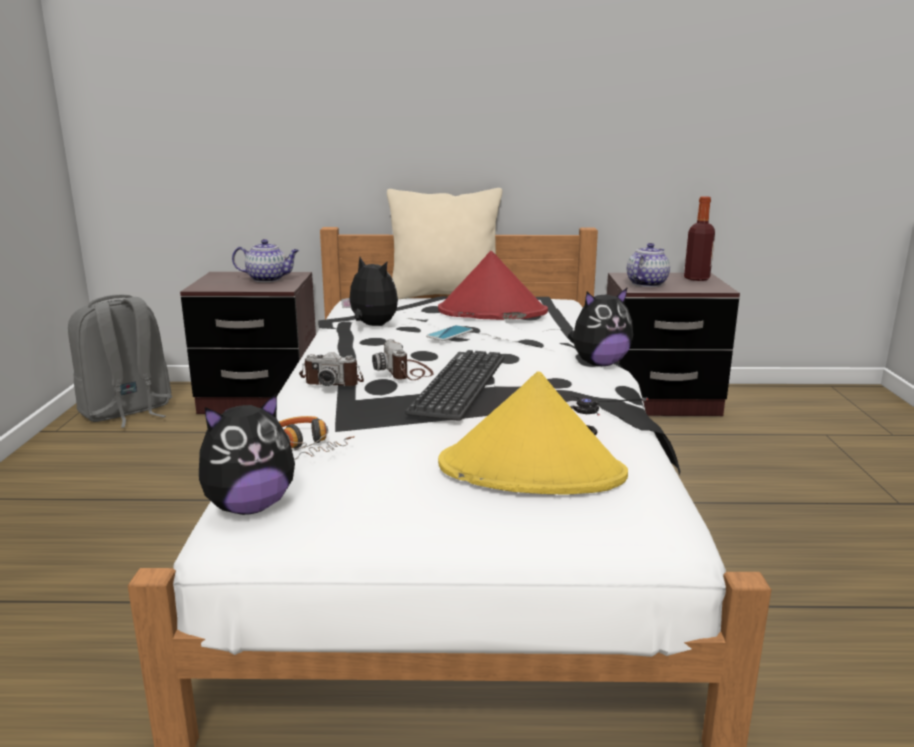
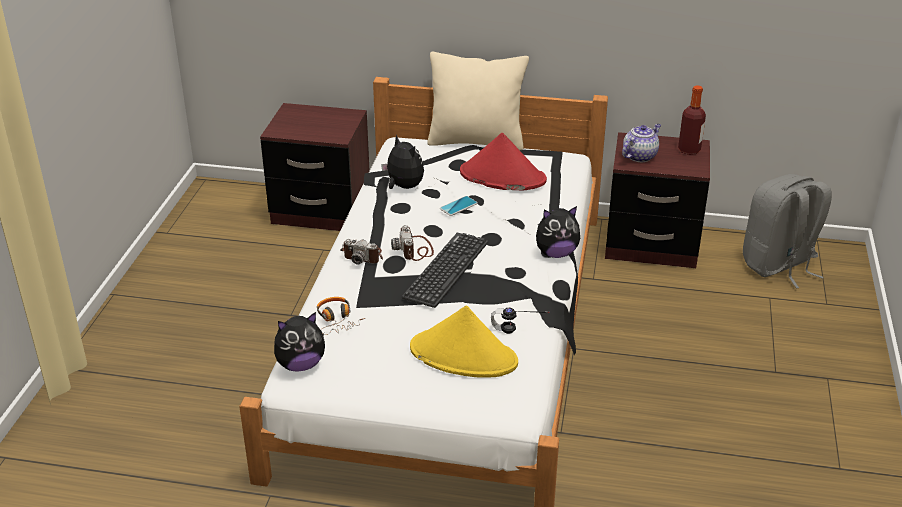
camera: 10 degrees right, 15 degrees up
grey backpack [68,295,172,428] -> grey backpack moved to [743,174,832,289]
teapot [232,239,299,282] -> none

